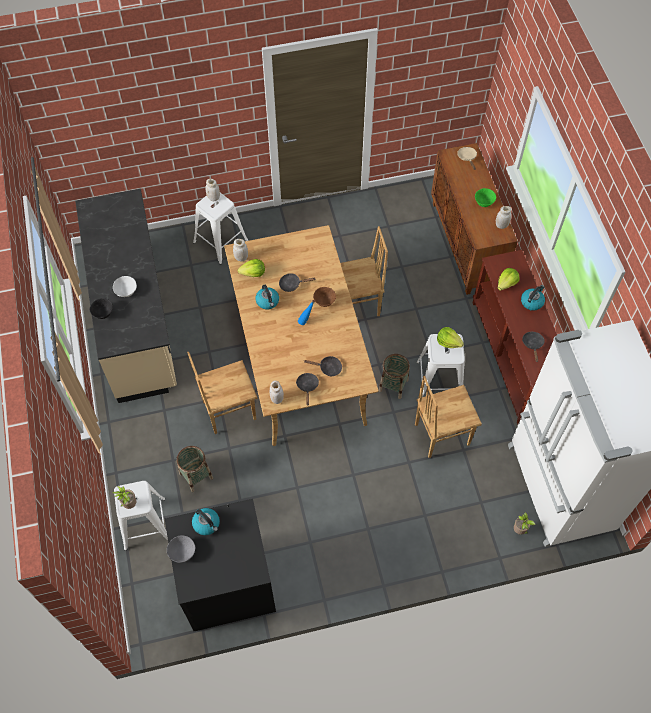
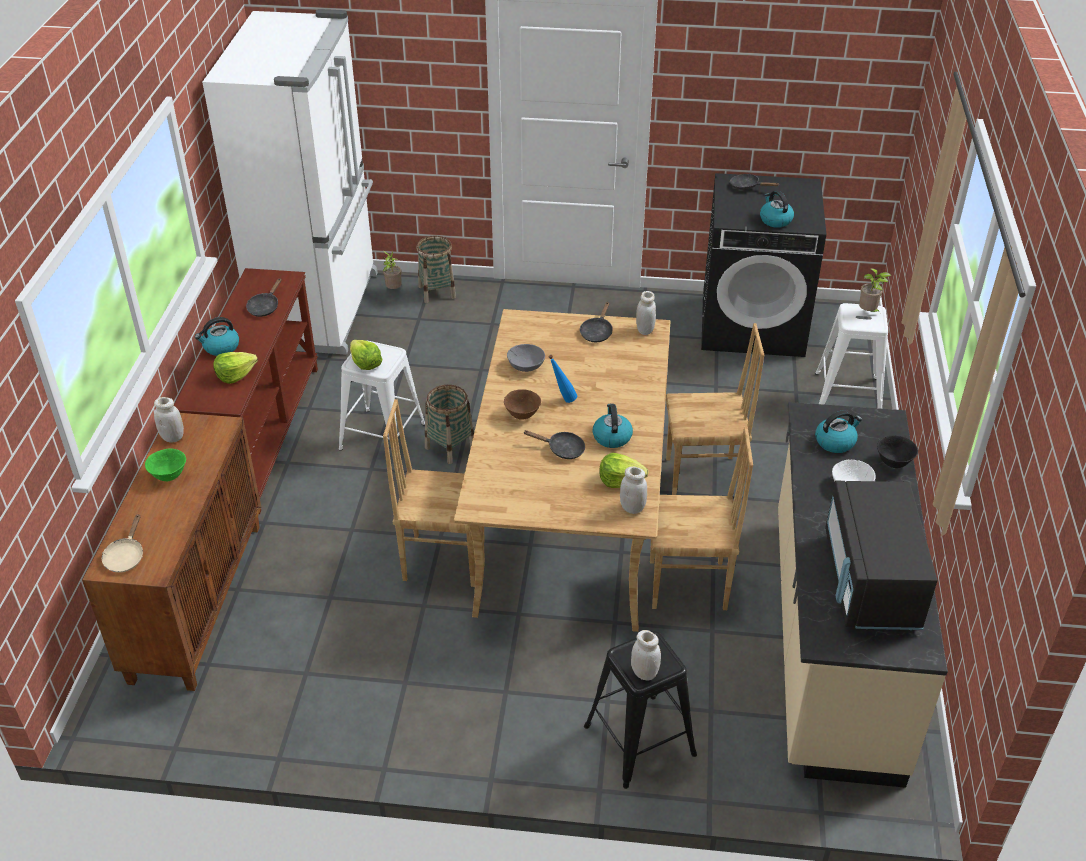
camera: 160 degrees left, 20 degrees down
grey bowl [167,535,195,563] -> grey bowl moved to [507,344,545,372]
basket [177,446,213,492] -> basket moved to [416,236,456,303]
white stool [193,193,249,265] -> black stool [584,631,697,789]
black frying pan [304,356,342,376] -> black frying pan moved to [730,174,780,190]
brown chair [415,376,482,458] -> brown chair moved to [650,426,753,610]
none -> kettle [815,410,862,453]
none -> black microwave [825,481,938,630]

